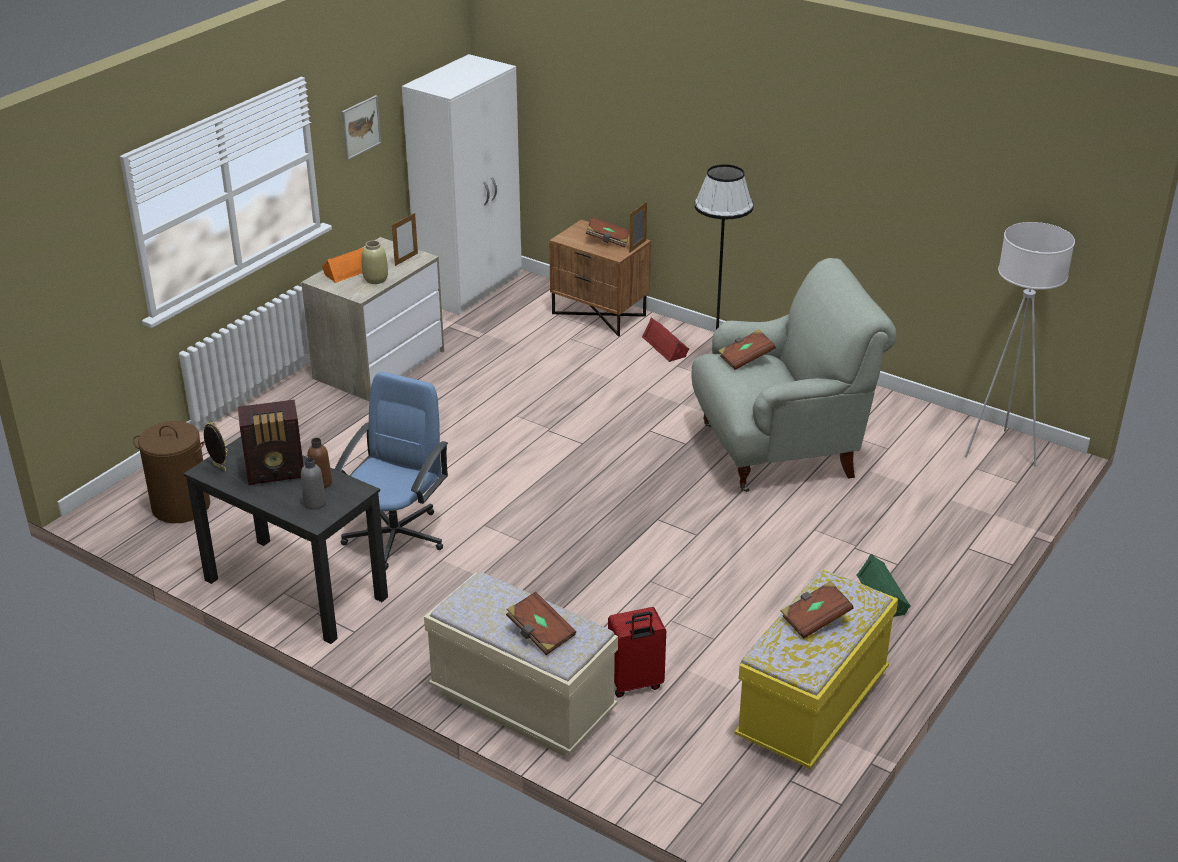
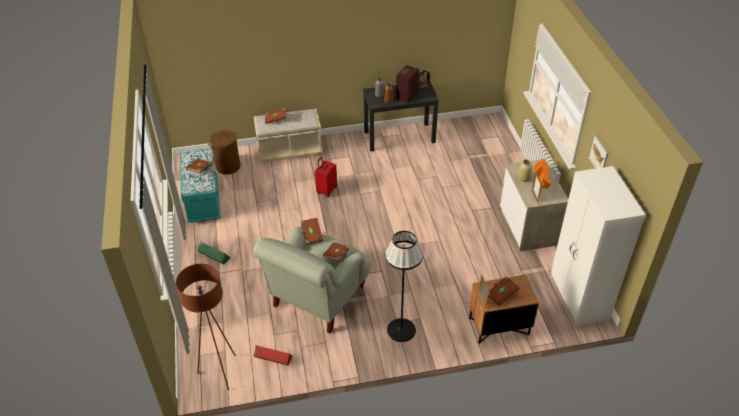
camera: 135 degrees right, 10 degrees up
brown laundry basket [133,421,210,523] -> brown laundry basket moved to [208,130,241,174]
blue office chair [335,372,448,570] -> none
red suitcase [608,607,666,698] -> red suitcase moved to [315,157,337,197]
red speaker [642,317,689,362] -> red speaker moved to [254,345,293,366]
yellow bench [735,569,898,769] -> turquoise bench [180,148,221,223]
white floor lamp [965,222,1075,467] -> brown floor lamp [176,264,236,390]
none -> brown book [300,218,323,245]

